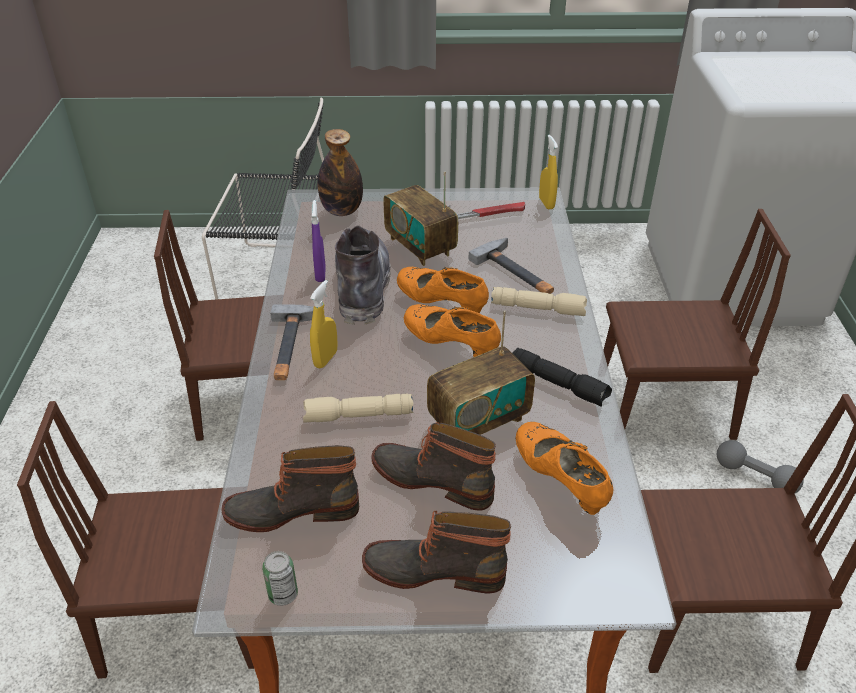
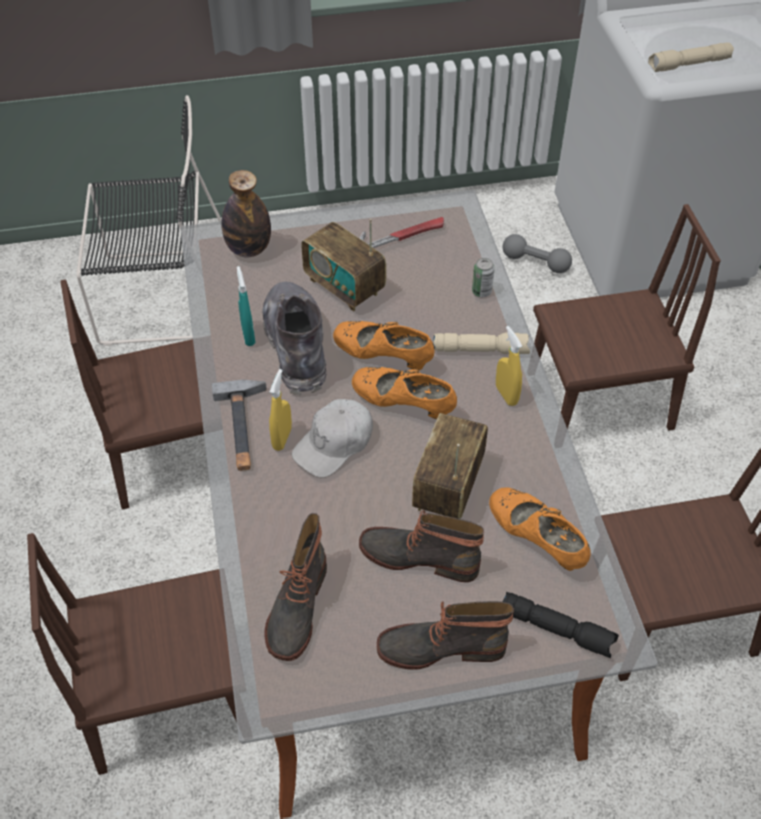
camera: 10 degrees left, 10 degrees up
boot [221,445,359,532] -> boot turned 60 degrees counterclockwise [265,513,327,661]
can [262,551,298,606] -> can moved to [472,258,495,297]
beige flashlight [303,393,414,422] -> beige flashlight moved to [648,43,734,72]
purple spray bottle [311,200,326,282] -> turquoise spray bottle [237,266,256,346]
radio [427,311,535,435] -> radio turned 150 degrees clockwise [412,413,488,519]
hammer [469,238,554,294] -> none
black flashlight [512,347,612,407] -> black flashlight moved to [502,592,619,658]
yellow spray bottle [539,135,558,209] -> yellow spray bottle moved to [496,326,522,406]
grey dumbbell [717,440,803,494] -> grey dumbbell moved to [503,234,572,273]
none -> white cap [292,399,373,478]

